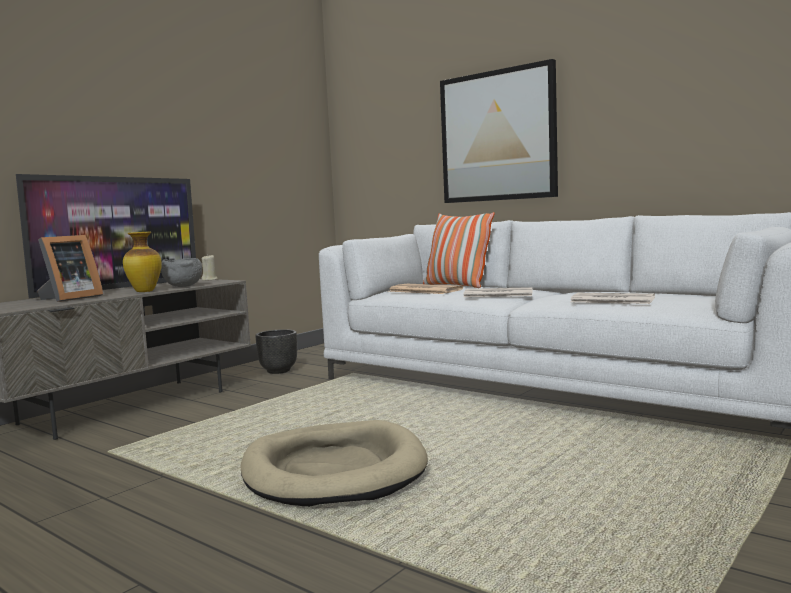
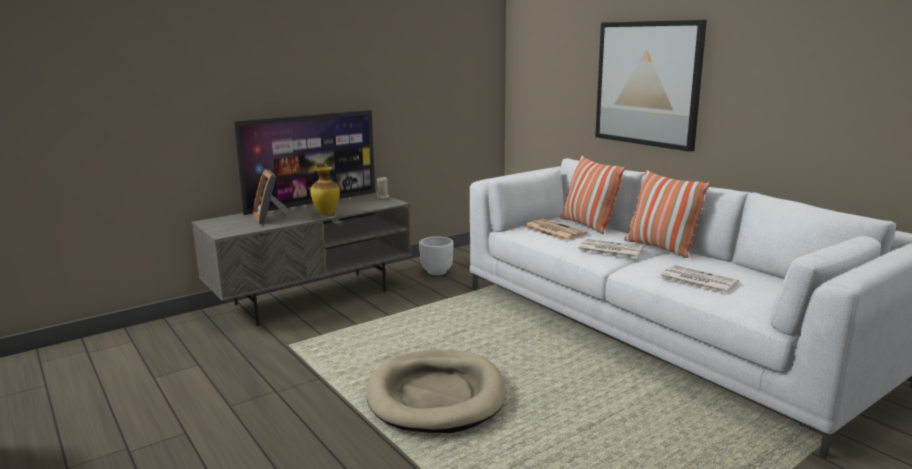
camera: 15 degrees right, 10 degrees up
picture frame [37,235,103,302] -> picture frame turned 105 degrees clockwise [253,169,290,225]
grey bowl [161,258,202,287] -> none
black planter [255,329,297,374] -> white planter [419,237,453,275]
none -> pillow [624,169,710,258]

